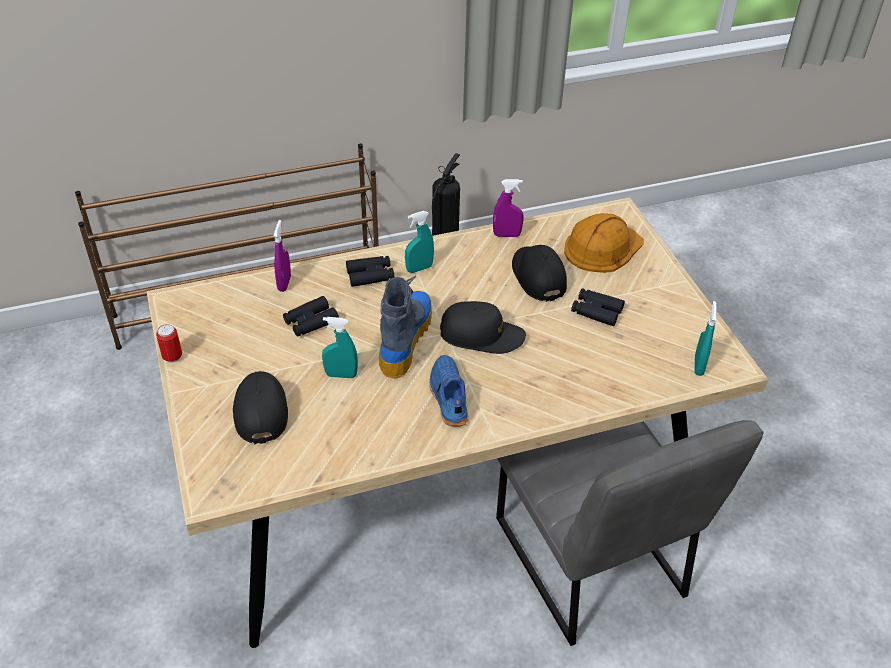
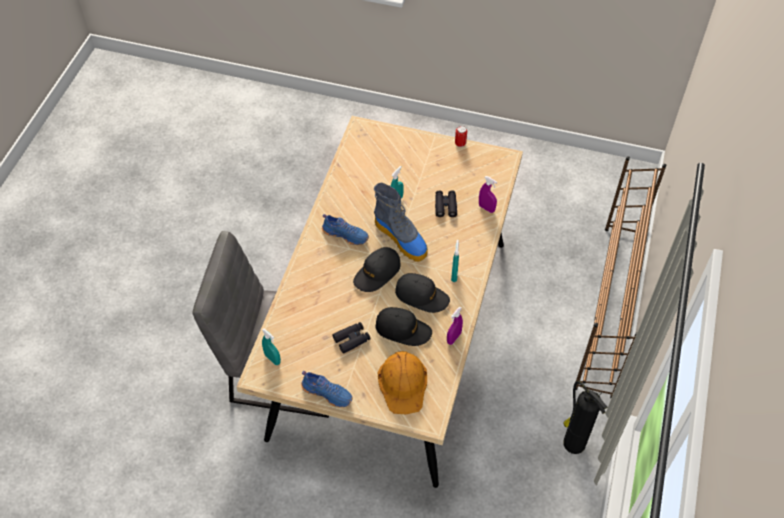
camera: 125 degrees right, 10 degrees up
black cap [233,371,288,444] -> black cap moved to [395,273,450,313]
black binoculars [346,256,394,287] -> none
none -> blue shoe [301,371,353,407]

